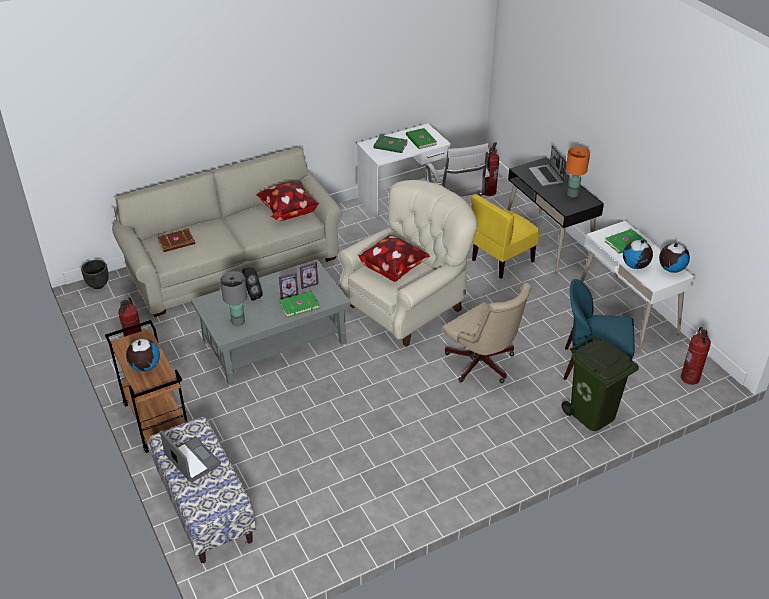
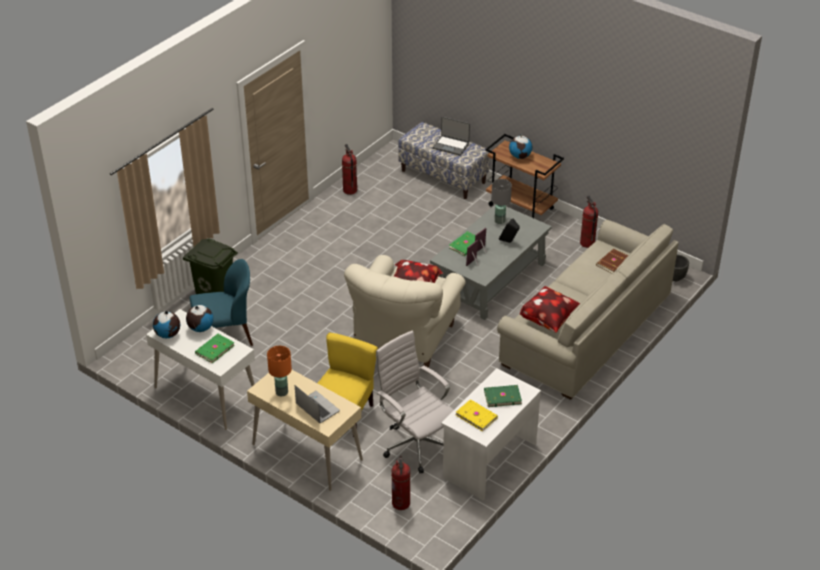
camera: 155 degrees right, 0 degrees up
green book [406,128,437,149] -> yellow book [456,399,498,431]
beige office chair [443,283,531,383] -> none
black desk [507,157,604,274] -> beige desk [247,370,363,491]
fire extinguisher [681,327,711,385] -> fire extinguisher moved to [342,144,357,195]

